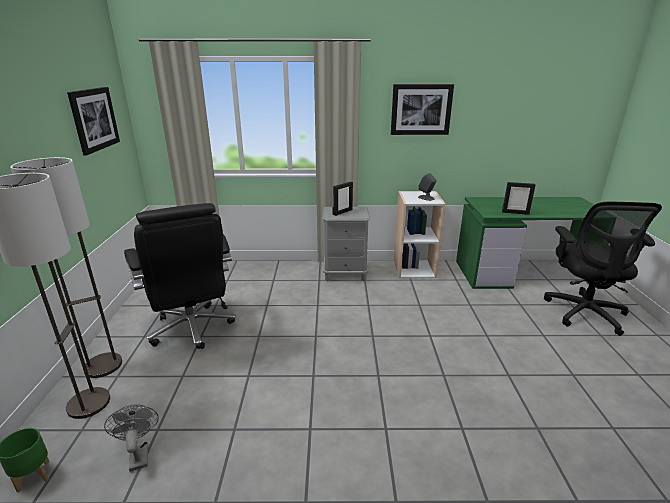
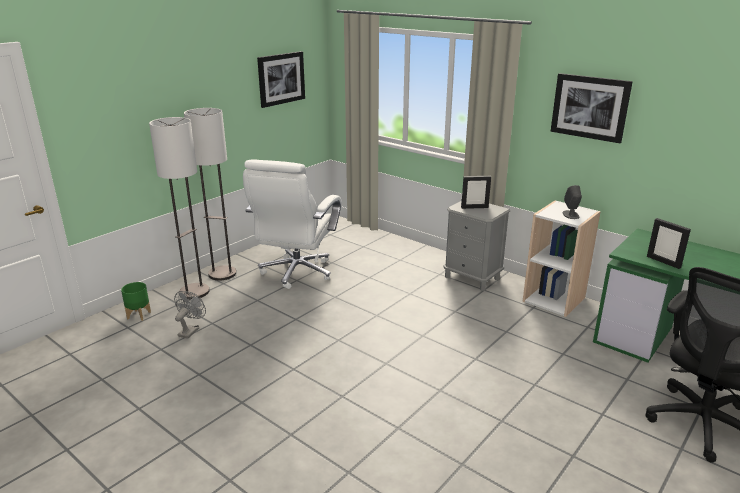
camera: 40 degrees right, 0 degrees up
black office chair [124,203,236,349] -> white office chair [243,159,342,289]

